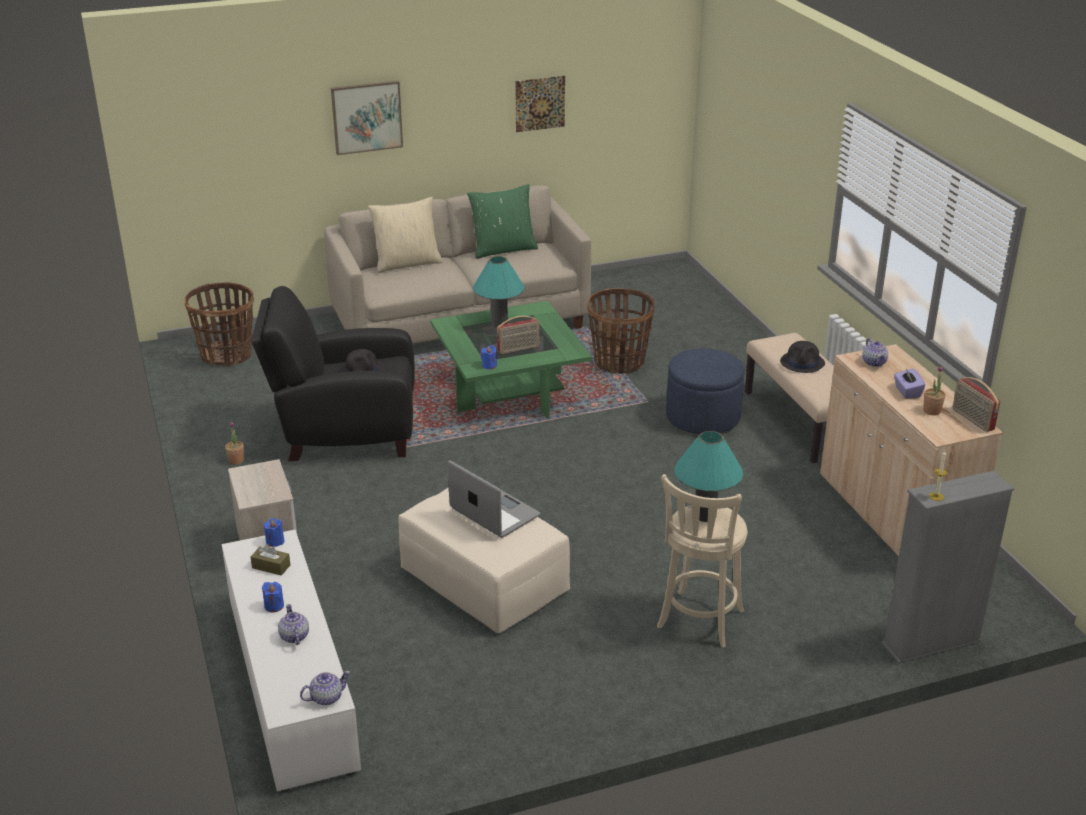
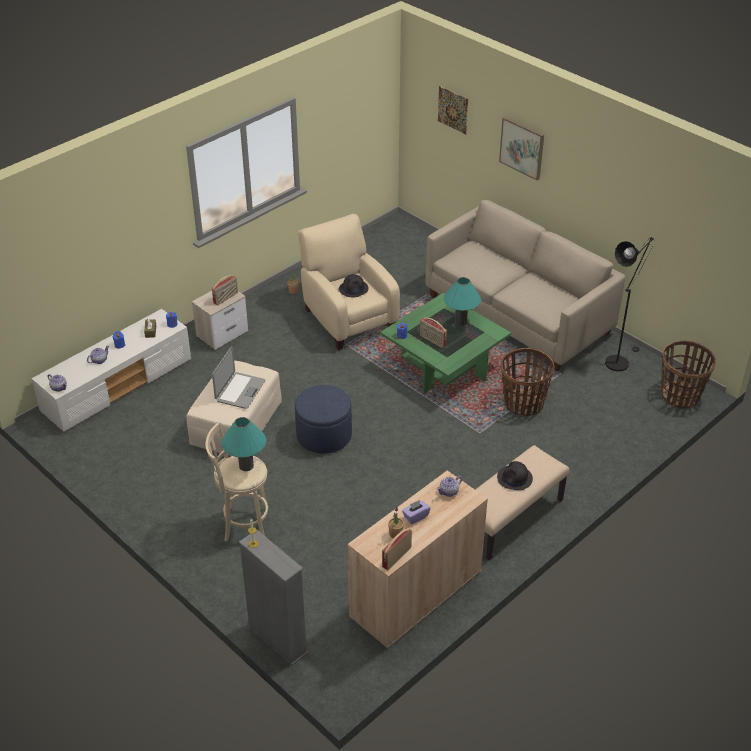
camera: 65 degrees right, 10 degrees up
basket [184,282,254,366] -> basket moved to [661,341,716,409]
black armchair [251,286,415,461] -> beige armchair [298,214,400,350]
beige pillow [368,197,443,273] -> none
green pillow [467,184,538,259] -> none
picture [515,76,565,132] -> picture moved to [438,86,468,134]
blue ottoman [666,348,745,434] -> blue ottoman moved to [295,385,352,454]
none -> radio [212,275,238,305]
none -> black floor lamp [605,237,655,372]

